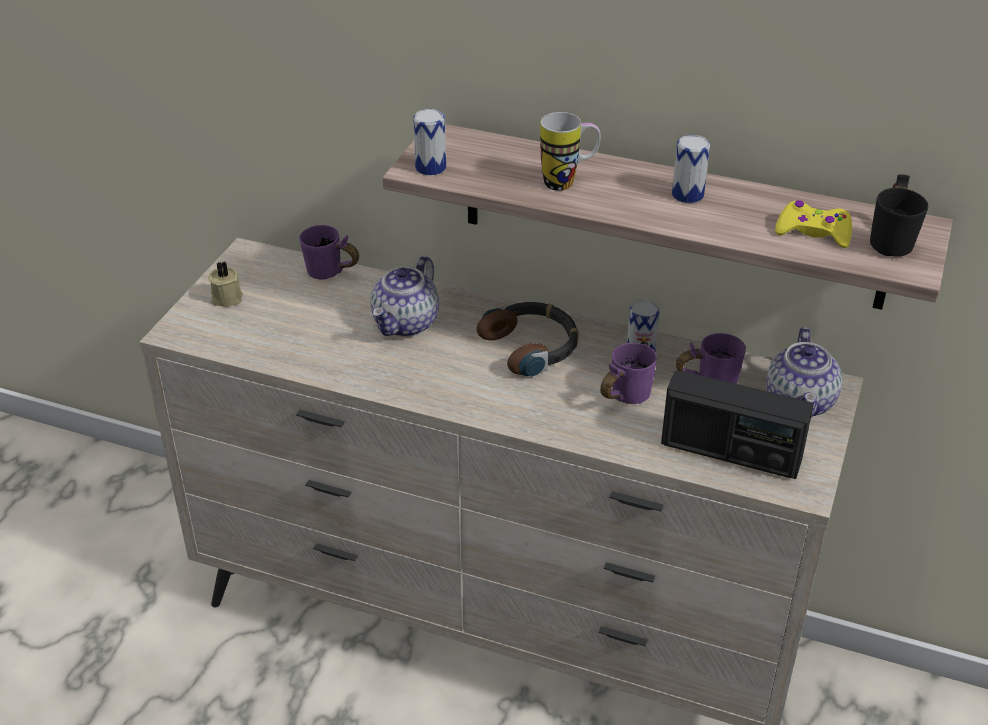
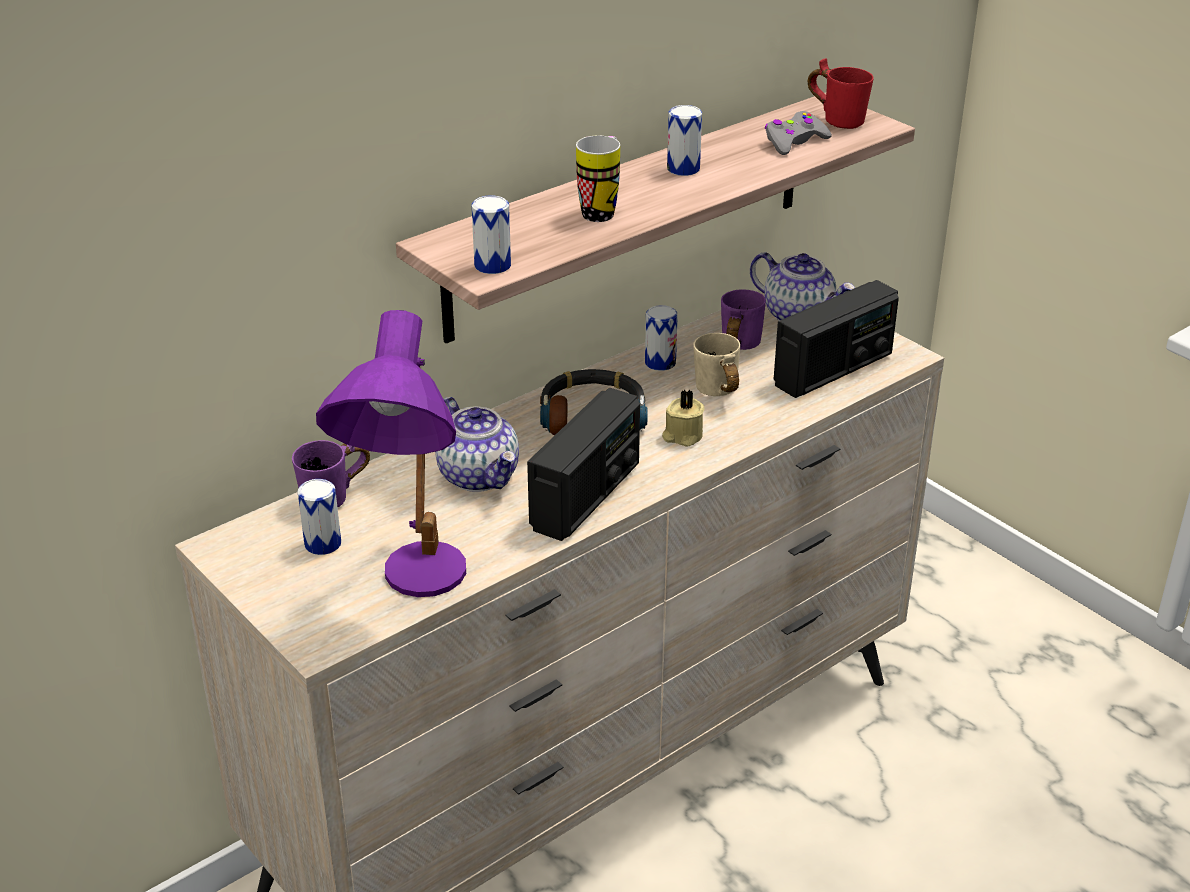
camera: 60 degrees left, 5 degrees down
beige candle [208,261,243,307] -> beige candle moved to [662,390,704,447]
purple mug [600,343,657,404] -> beige mug [693,333,740,396]
yellow game controller [775,200,852,248] -> grey game controller [765,111,832,155]
black mug [870,174,928,257] -> red mug [808,58,874,129]
none -> can [298,479,341,555]
none -> purple table lamp [316,310,466,597]
none -> radio [527,388,640,541]

